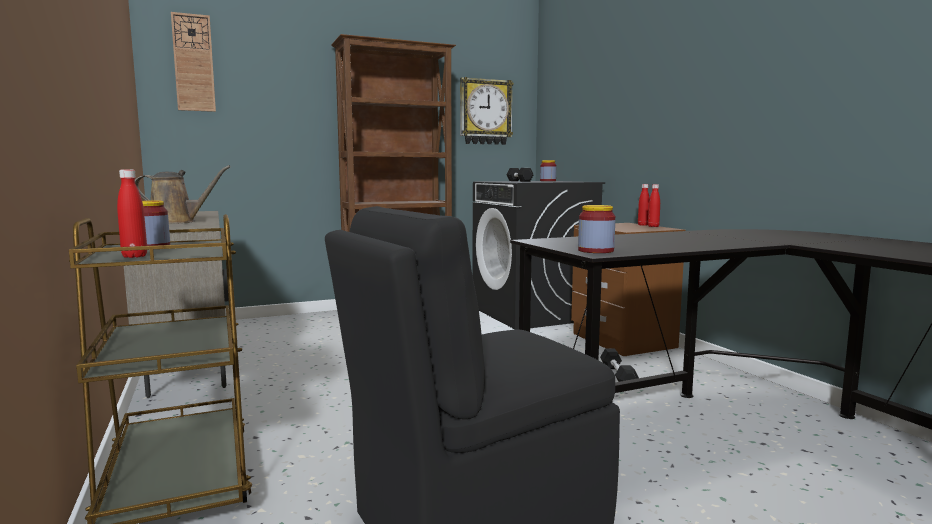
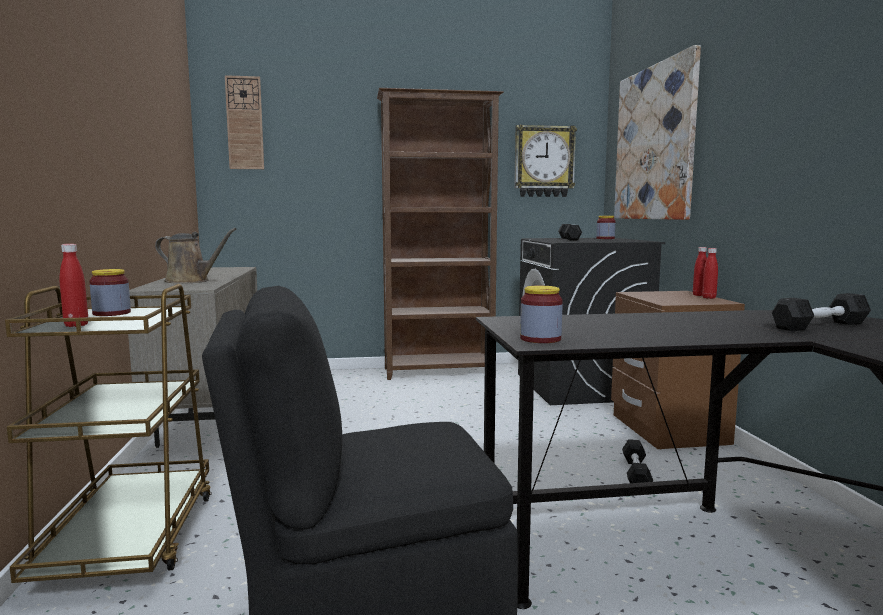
camera: 15 degrees right, 0 degrees up
none -> picture [614,45,701,220]
none -> black dumbbell [771,293,871,331]

